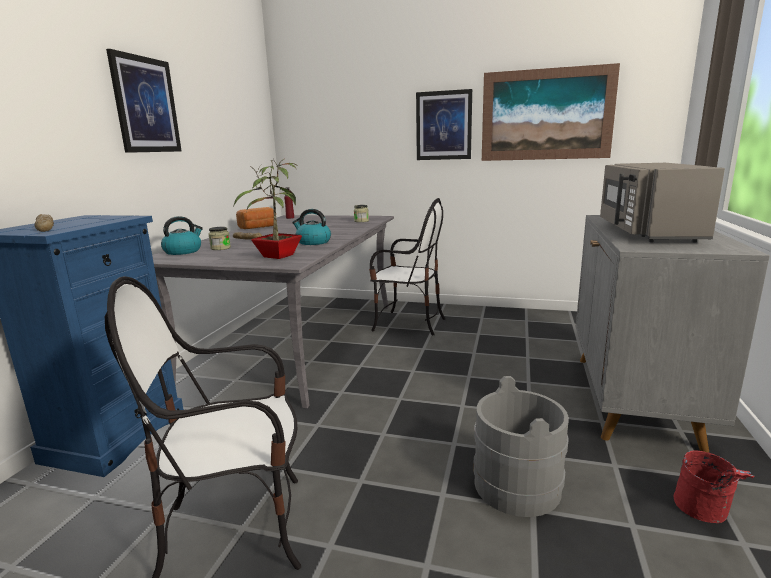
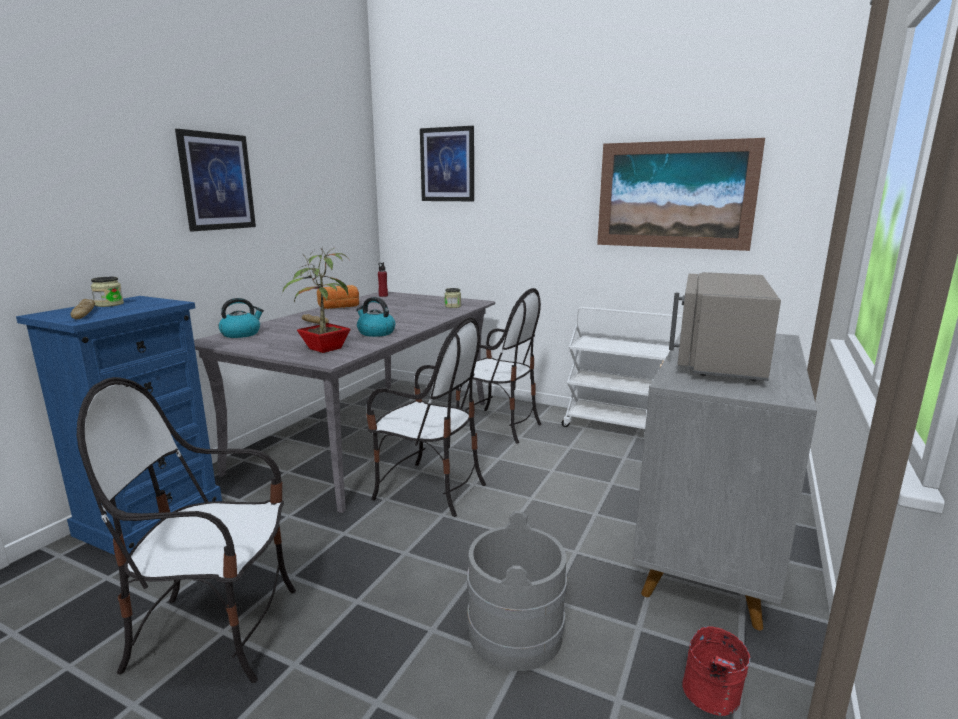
camera: 10 degrees right, 0 degrees up
jar [208,227,231,250] -> jar moved to [91,277,124,307]
picture [416,89,472,160] -> picture moved to [420,126,474,201]
none -> chair [366,317,486,517]
none -> white cart [562,307,683,429]

